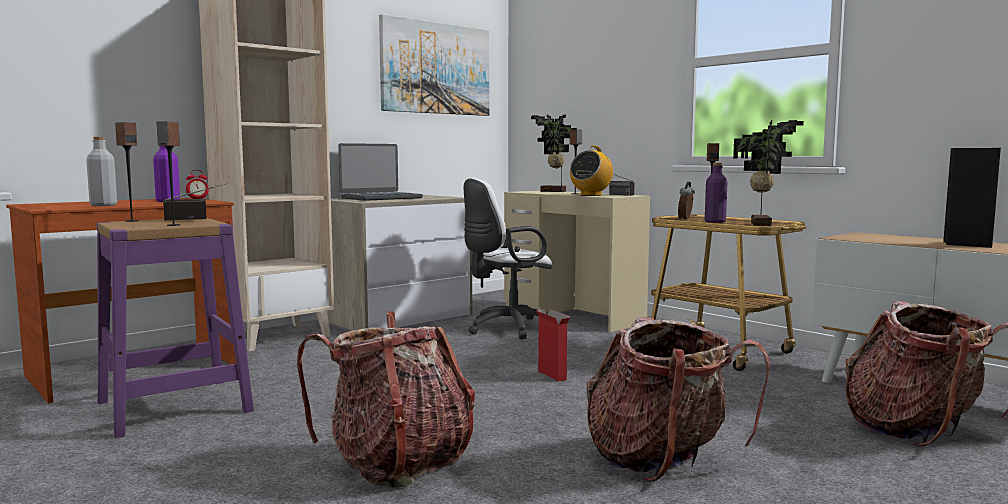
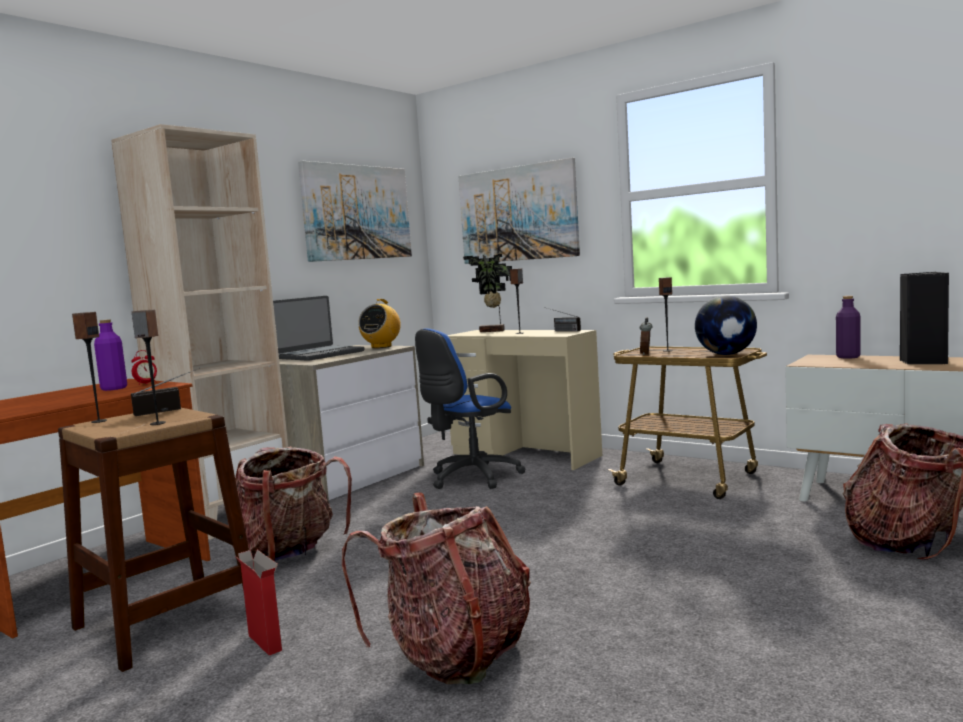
camera: 10 degrees left, 0 degrees up
grey bottle [86,137,117,206] -> none
purple stool [97,218,254,438] -> brown stool [58,408,249,672]
white office chair [464,178,552,339] -> blue office chair [415,328,525,489]
cardboard box [536,309,571,382] -> cardboard box moved to [235,550,282,655]
radio [570,146,613,196] -> radio moved to [359,299,401,348]
backpack [587,317,770,482] -> backpack moved to [228,446,352,561]
purple bottle [705,163,728,223] -> purple bottle moved to [836,296,861,359]
potted plant [733,120,804,226] -> globe [695,296,757,355]
none -> picture [458,157,580,264]

